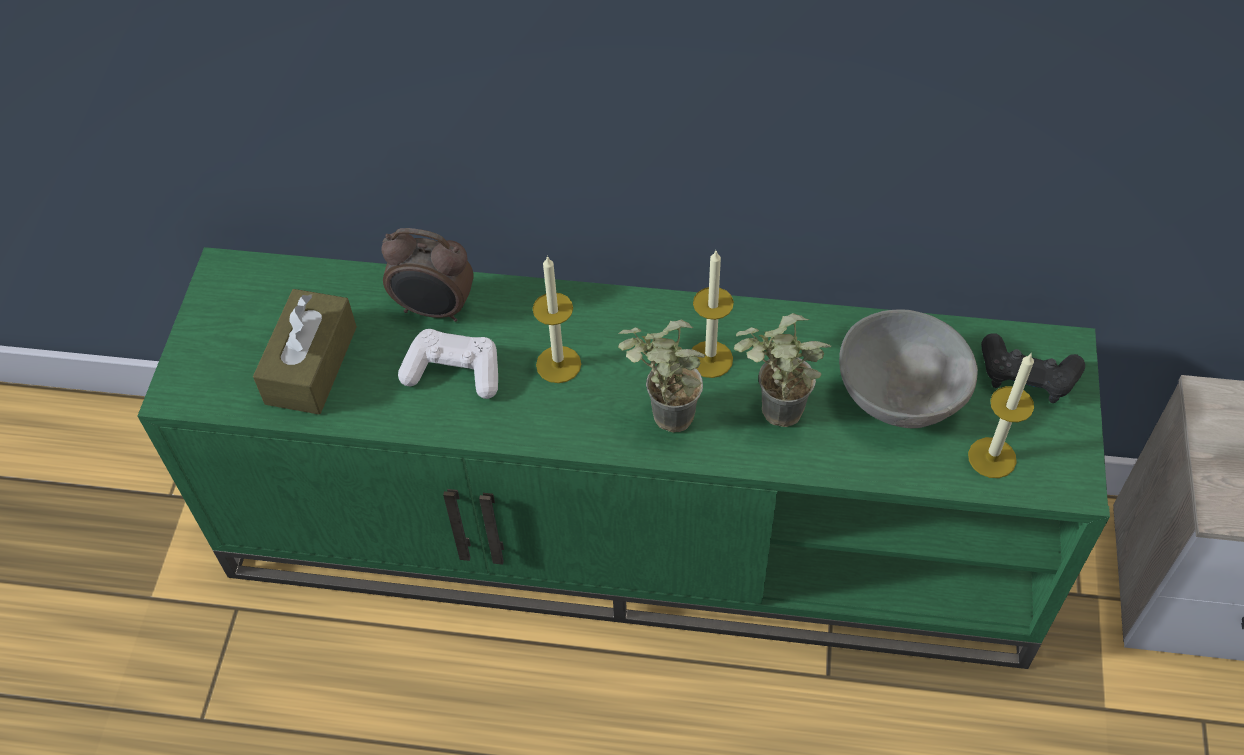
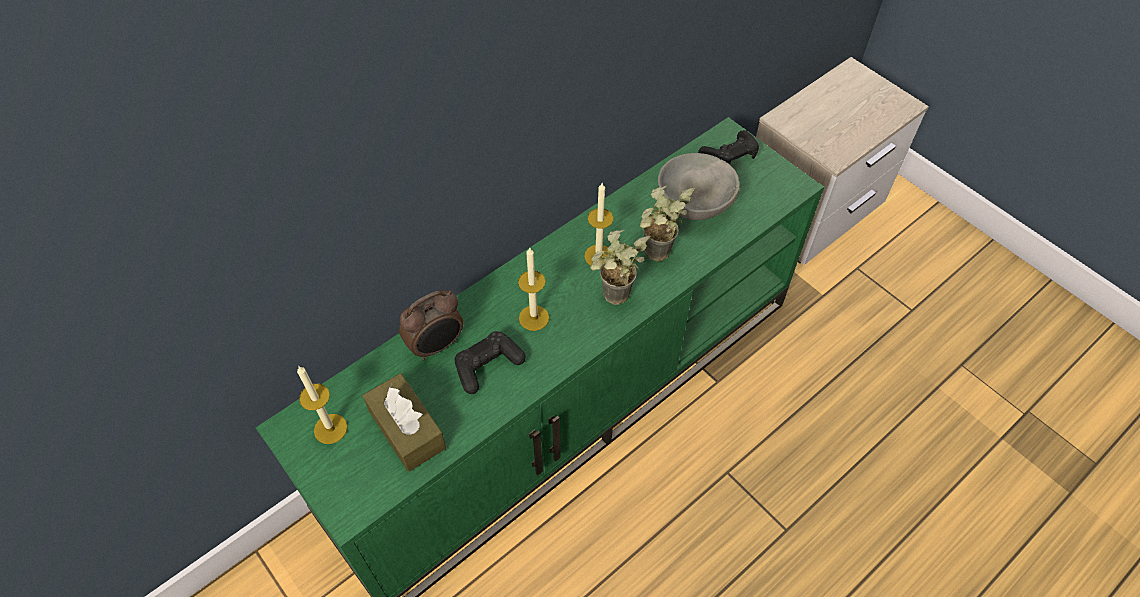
camera: 50 degrees left, 0 degrees up
white game controller [398,329,498,399] -> black game controller [455,331,526,394]
candle [968,353,1034,478] -> candle moved to [297,366,347,444]

